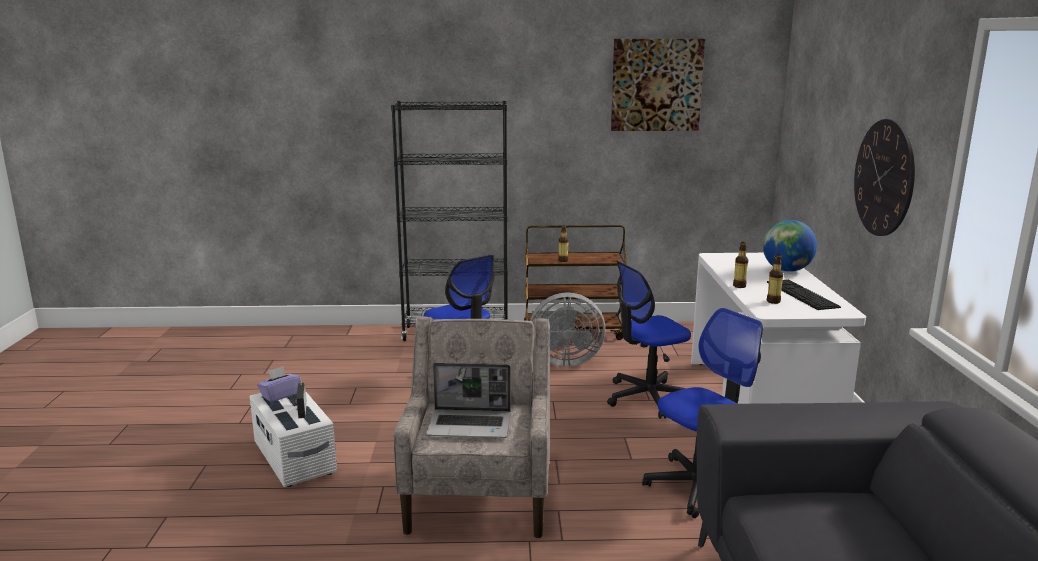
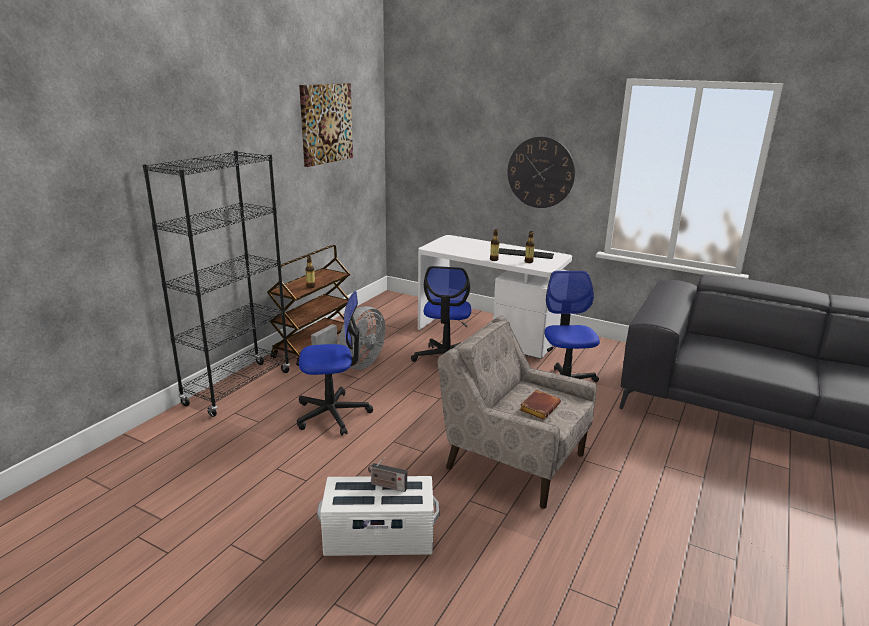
camera: 60 degrees left, 5 degrees up
purple tissue box [257,366,300,402] -> none
laptop [426,363,511,438] -> brown book [519,390,561,420]
globe [763,220,817,272] -> none

